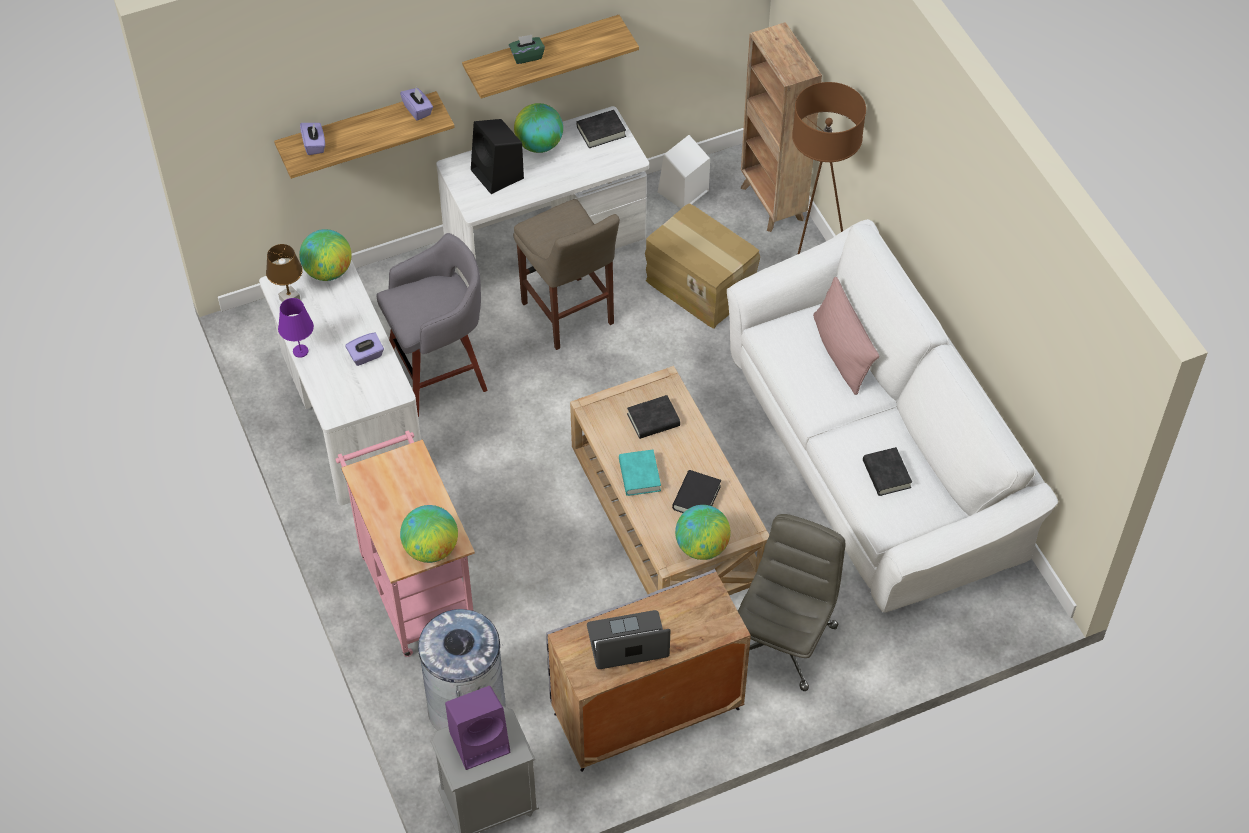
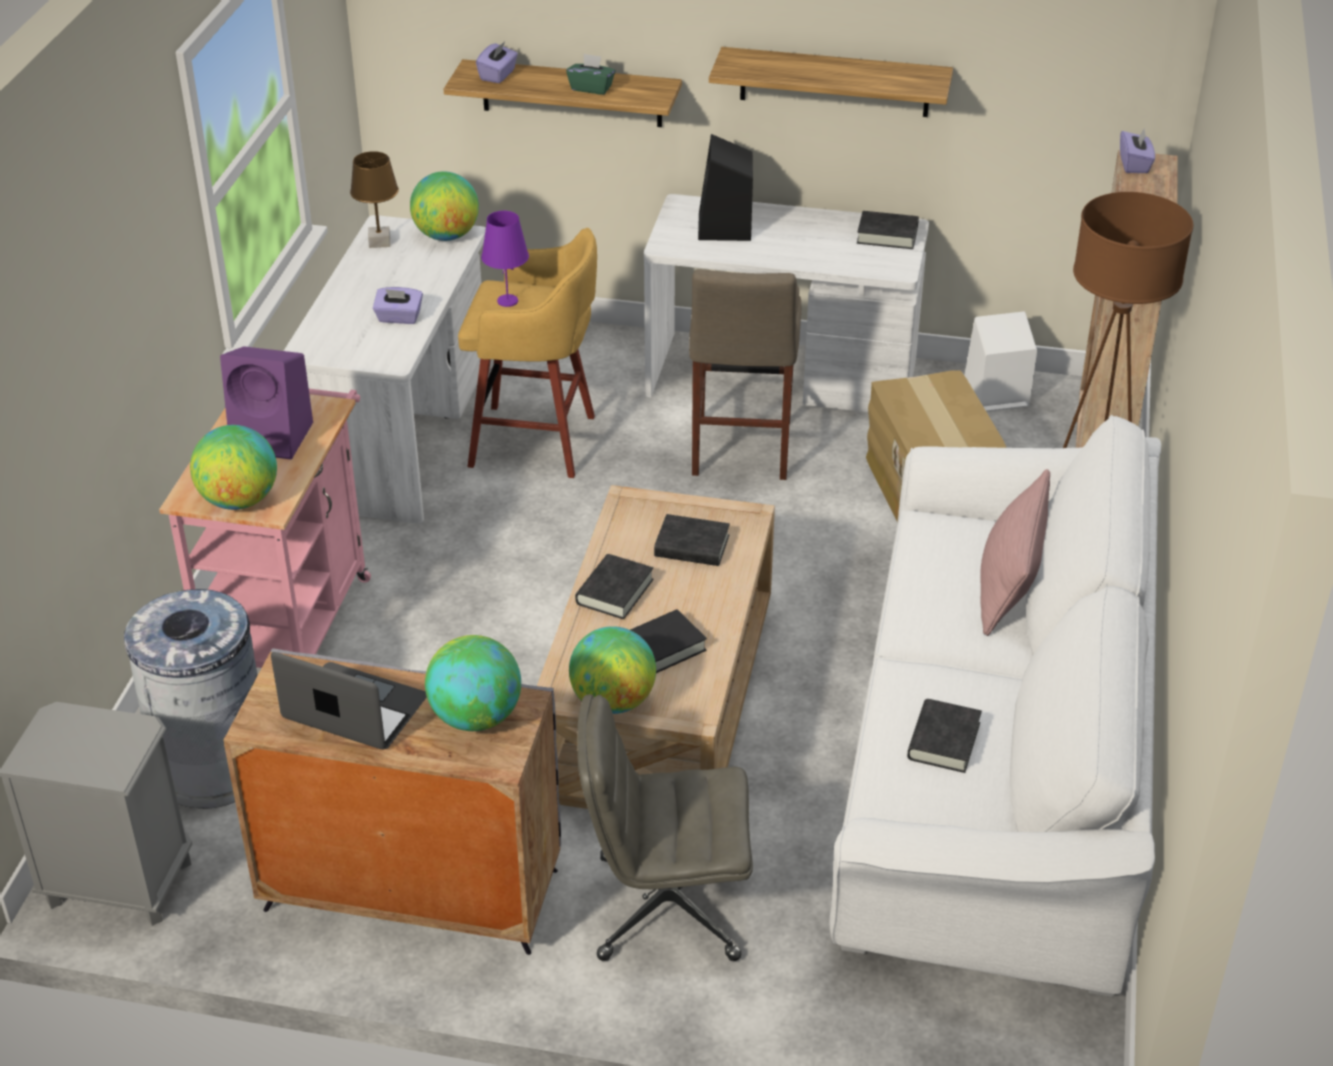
camera: 35 degrees right, 15 degrees down
purple table lamp [278,298,314,358] -> purple table lamp moved to [481,211,529,307]
grey stool [376,233,488,417] -> yellow stool [458,228,597,478]
purple tissue box [400,88,433,121] -> purple tissue box moved to [1120,127,1155,173]
purple speaker [445,686,510,770] -> purple speaker moved to [220,346,313,459]
green tissue box [509,35,545,64] -> green tissue box moved to [566,54,616,95]
globe [514,103,563,153] -> globe moved to [425,635,521,731]
turquoise book [619,449,661,496] -> black book [575,554,653,619]
grey office chair [738,514,845,691] -> grey office chair turned 150 degrees counterclockwise [577,694,753,961]

